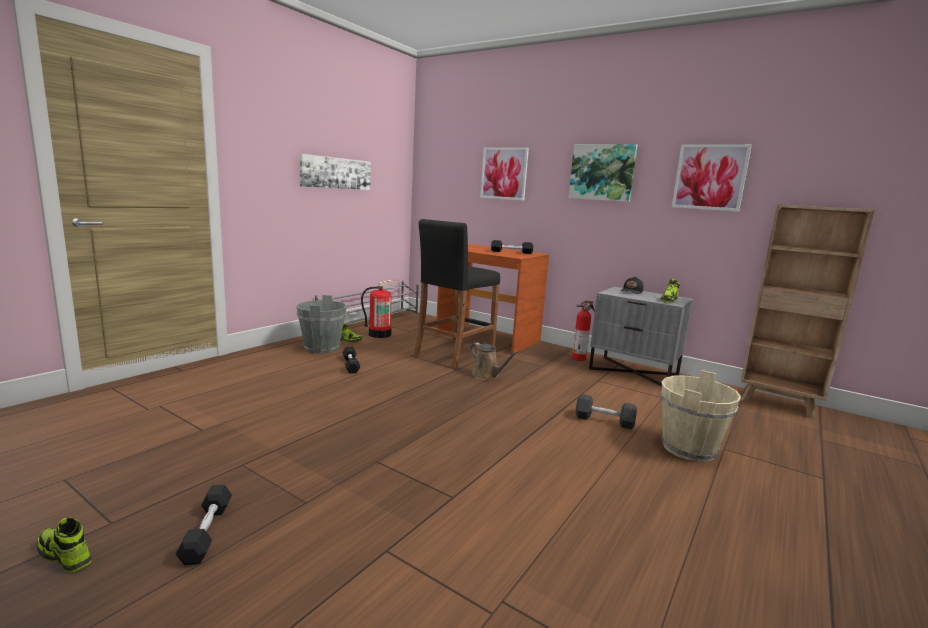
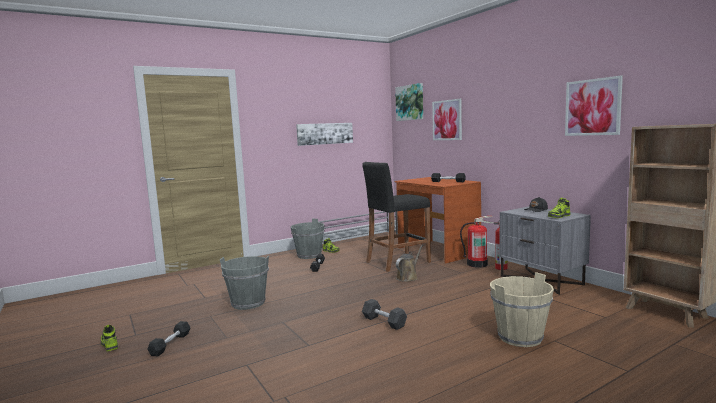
camera: 25 degrees right, 5 degrees down
fire extinguisher [361,280,400,338] -> fire extinguisher moved to [460,216,494,268]
brown watering can [470,343,519,380] -> brown watering can turned 120 degrees counterclockwise [396,245,423,282]
picture [568,144,638,202] -> picture moved to [395,83,423,121]
black dumbbell [576,394,637,429] -> black dumbbell moved to [362,299,407,330]
none -> grey bucket [220,256,269,310]

